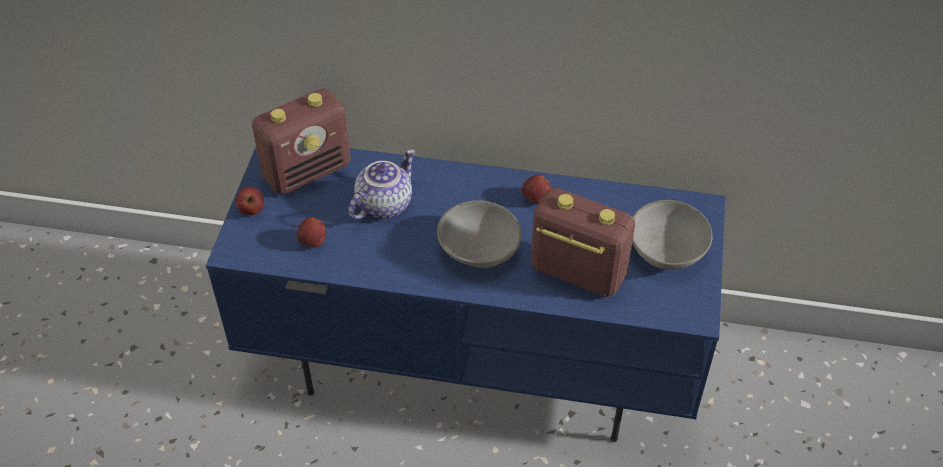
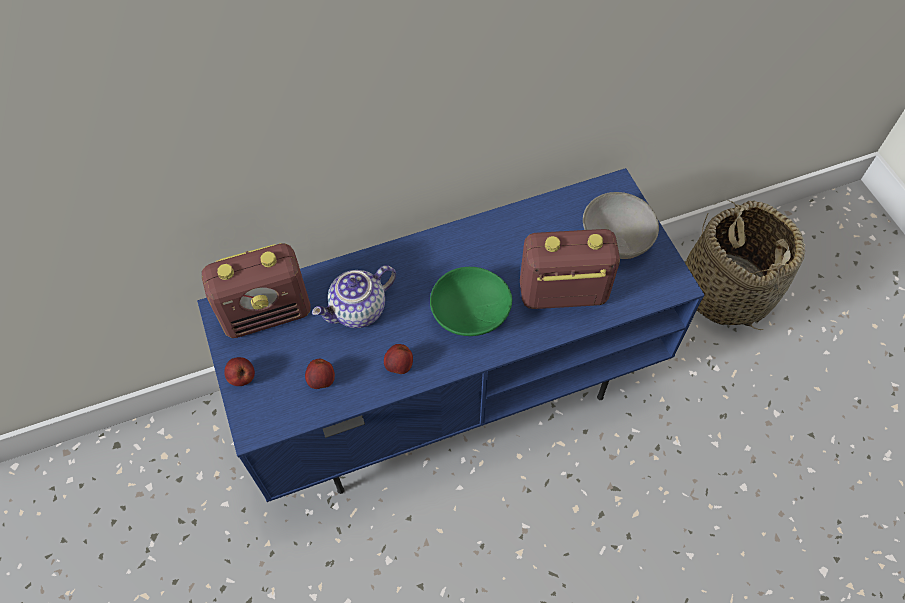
camera: 30 degrees left, 10 degrees up
radio [252,88,351,195] -> radio turned 45 degrees clockwise [202,243,310,338]
teapot [348,149,416,220] -> teapot turned 135 degrees counterclockwise [312,265,396,328]
grey bowl [437,200,522,268] -> green bowl [430,267,512,336]
apple [522,175,551,204] -> apple moved to [384,344,413,374]
none -> basket [685,200,805,330]

